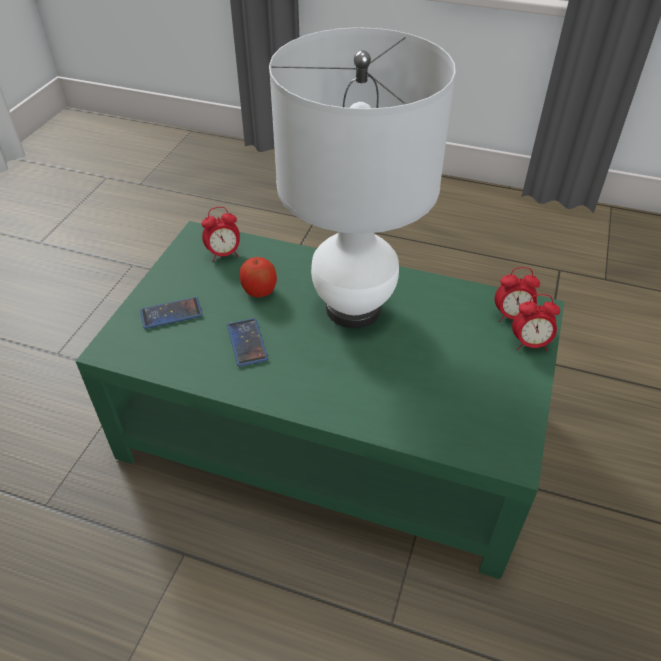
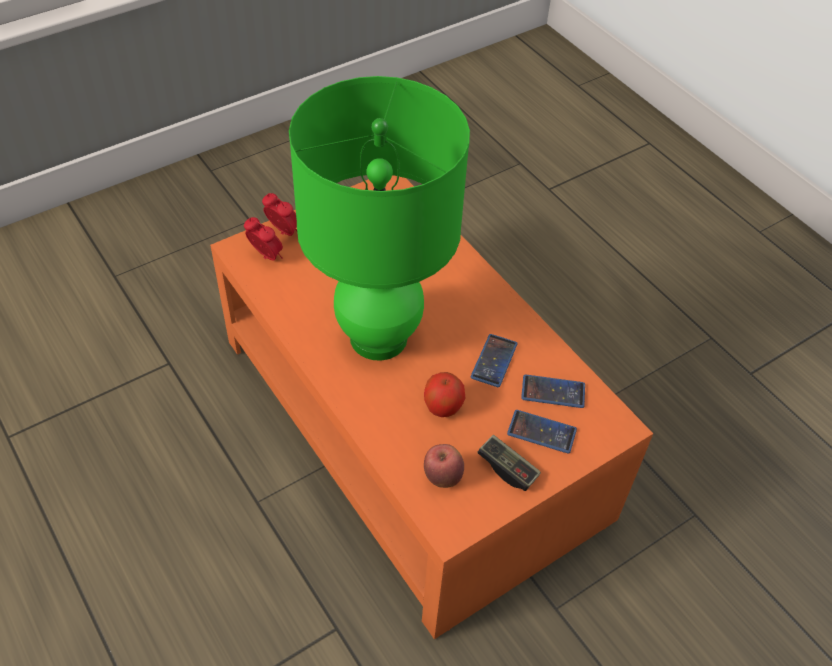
camera: 145 degrees left, 5 degrees up
green coffee table [75,221,564,579] -> orange coffee table [210,175,653,639]
alarm clock [202,207,240,262] -> apple [424,444,464,488]
white table lamp [269,27,456,328] -> green table lamp [289,76,470,361]
none -> game controller [477,435,541,491]
none -> phone [521,374,585,408]

